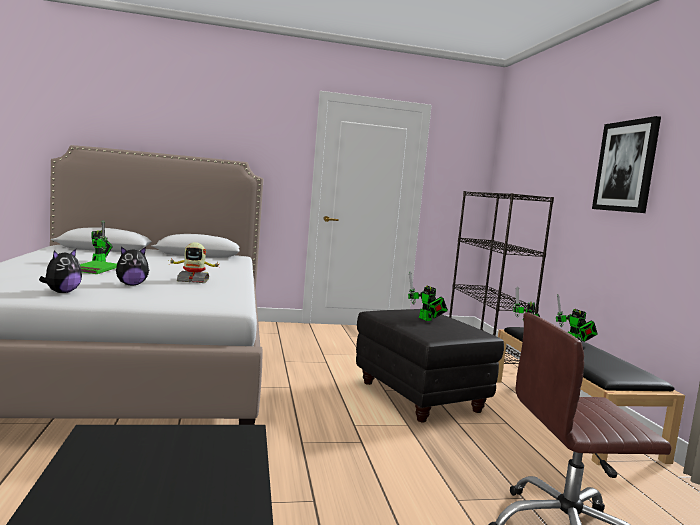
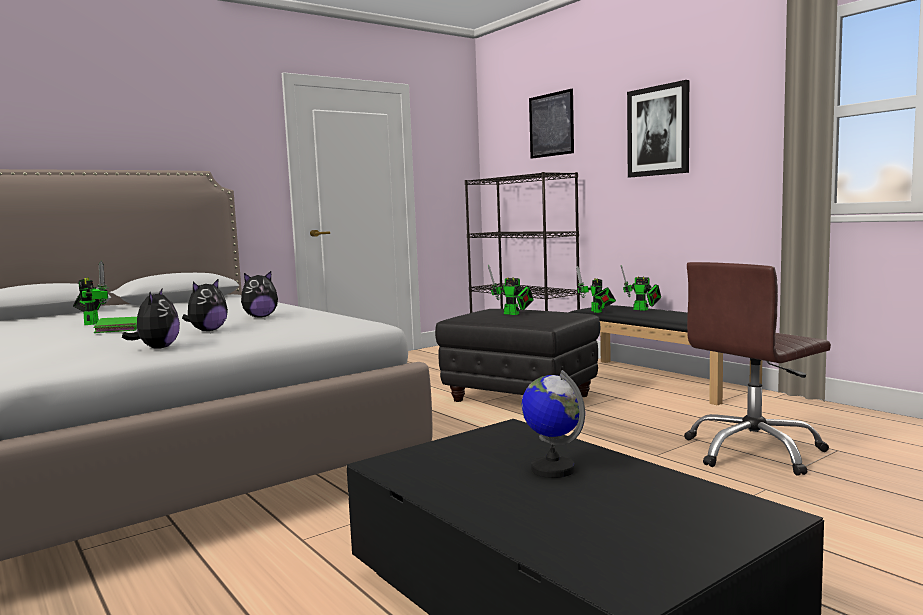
camera: 25 degrees left, 0 degrees up
toy robot [168,242,221,283] -> plush toy [241,271,278,318]
none -> globe [522,370,585,478]
none -> picture [529,89,574,159]

